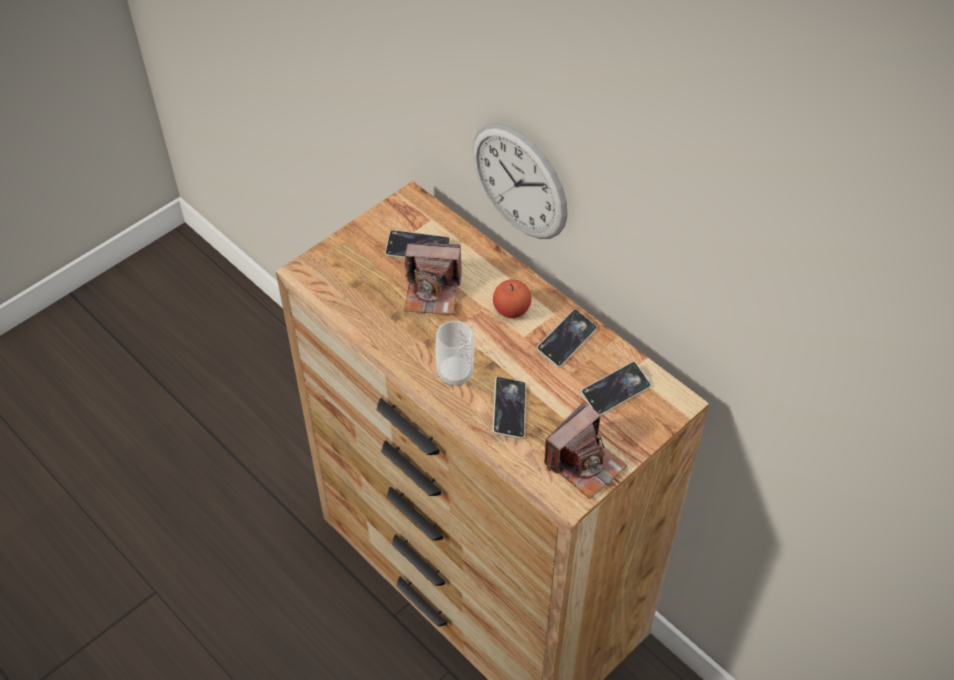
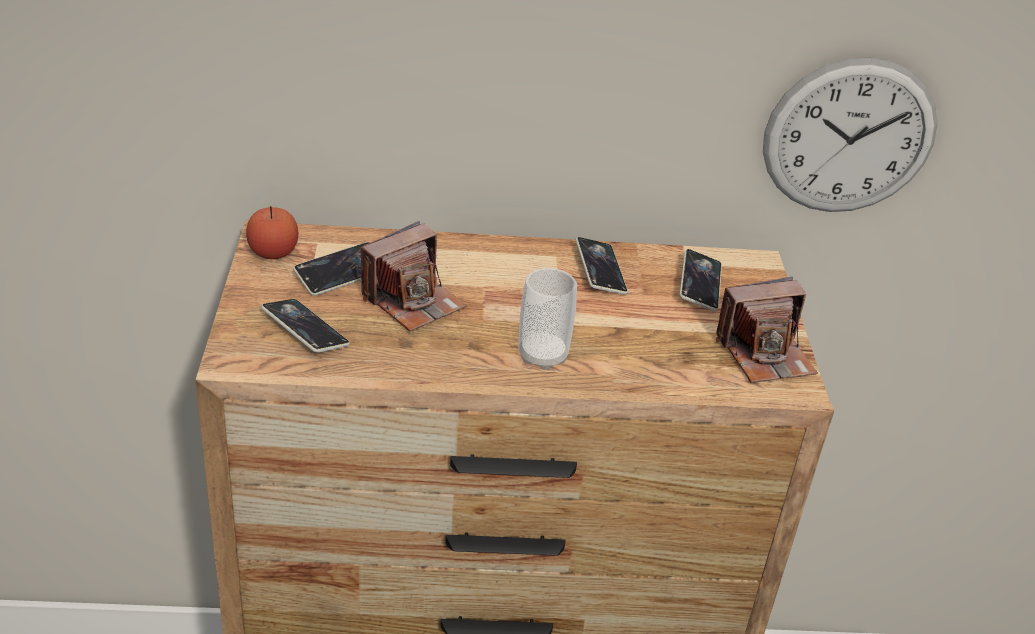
camera: 50 degrees left, 15 degrees down
wall clock [473,123,568,239] -> wall clock moved to [763,57,938,212]
phone [492,377,526,439] -> phone moved to [261,299,350,353]
apple [493,279,532,318] -> apple moved to [246,206,298,259]
camera [544,402,628,499] -> camera turned 75 degrees clockwise [716,277,818,383]

